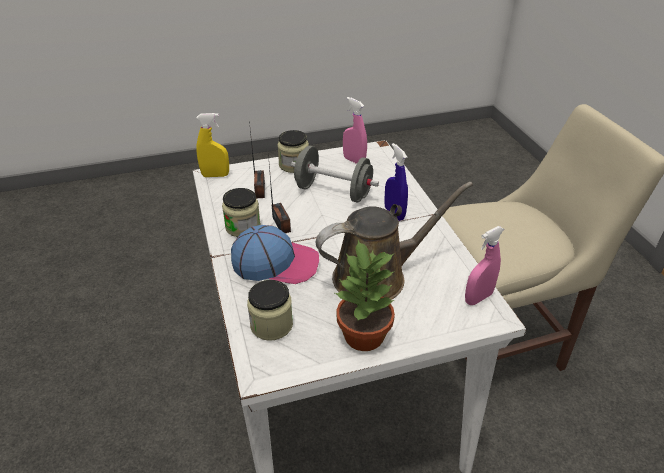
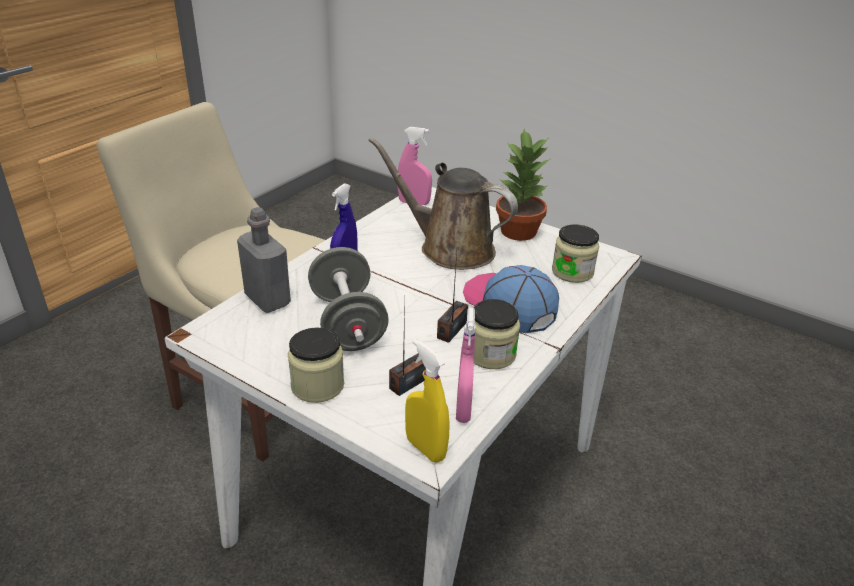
camera: 130 degrees left, 5 degrees down
pink spray bottle [343,97,367,164] -> pink spray bottle moved to [456,308,476,423]
none -> grey bottle [237,207,291,313]

